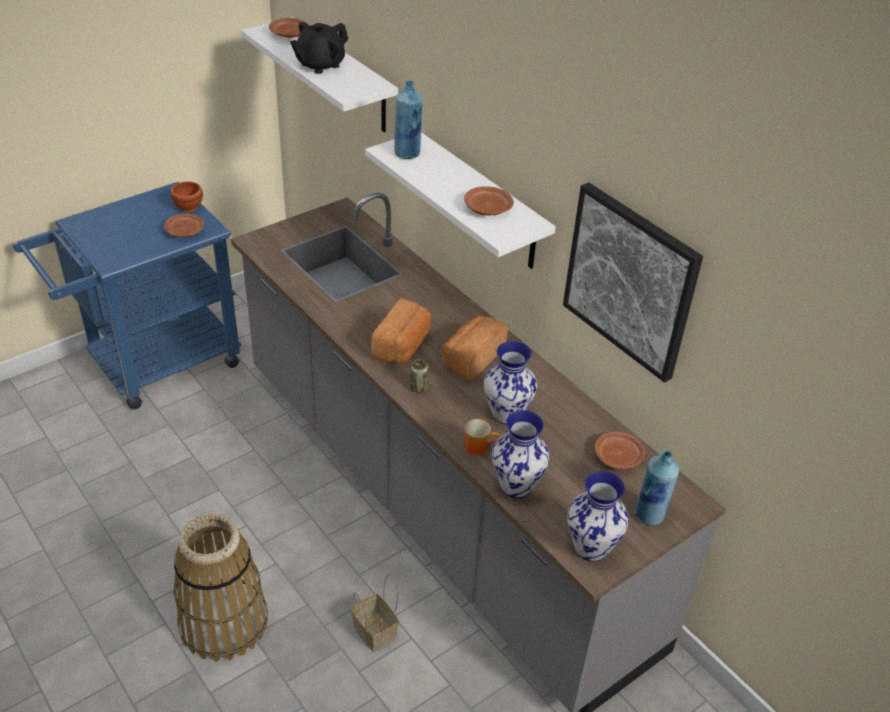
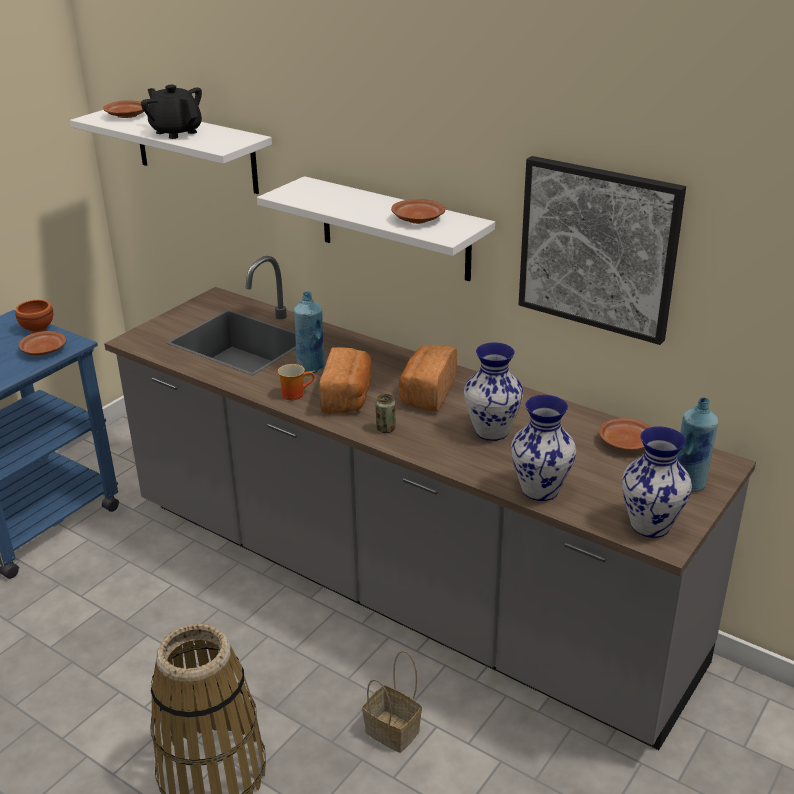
camera: 15 degrees left, 10 degrees down
black teapot [290,22,348,74] -> black teapot turned 105 degrees clockwise [141,85,202,139]
blue bottle [394,81,423,159] -> blue bottle moved to [294,291,325,373]
mug [464,419,500,456] -> mug moved to [278,364,315,400]

